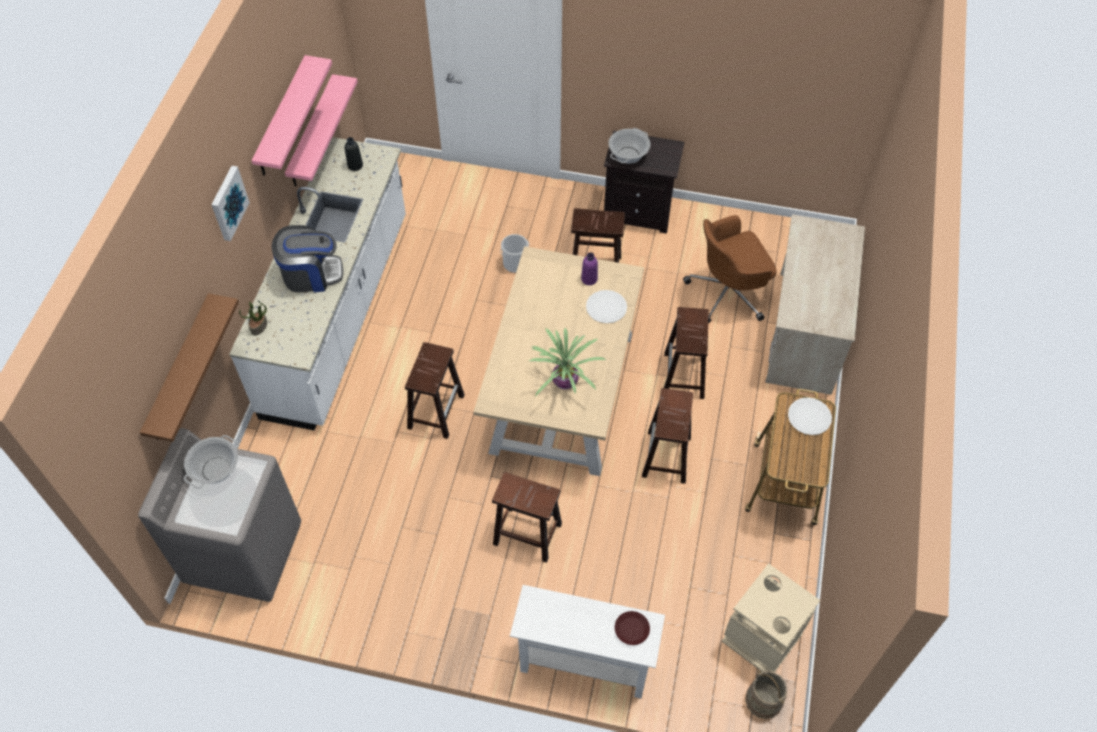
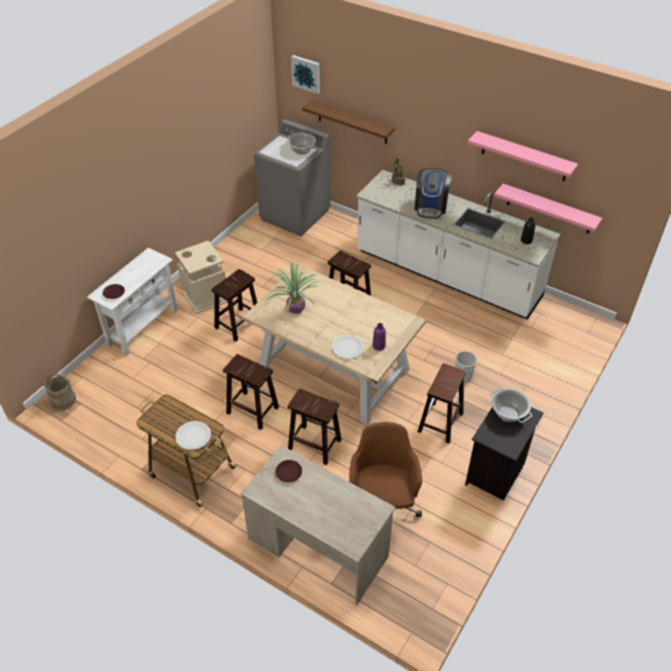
camera: 110 degrees right, 10 degrees down
picture [211,166,250,241] -> picture moved to [291,55,320,94]
beige trash can [722,563,820,672] -> beige trash can moved to [175,241,228,314]
none -> brown plate [275,460,302,482]

